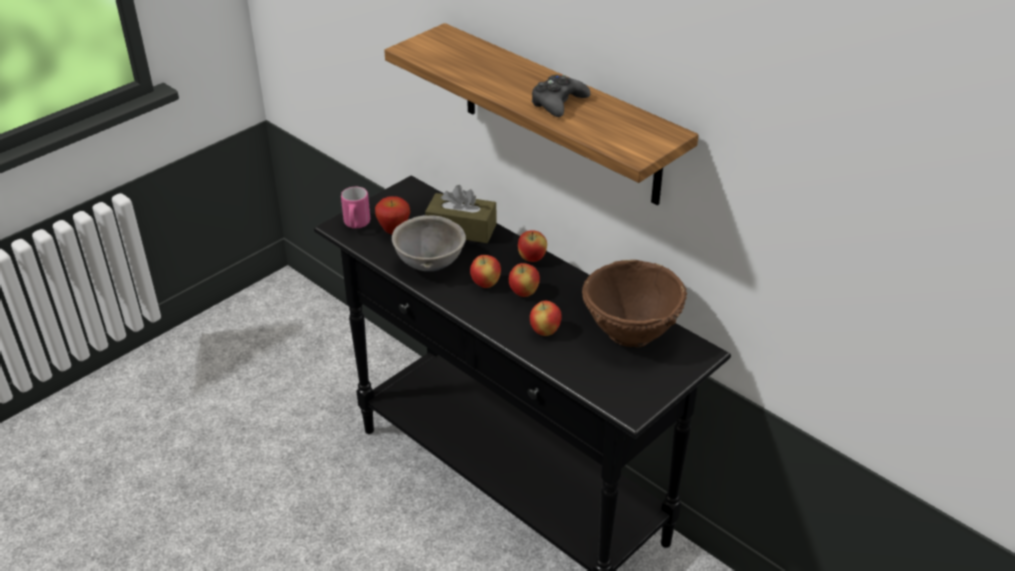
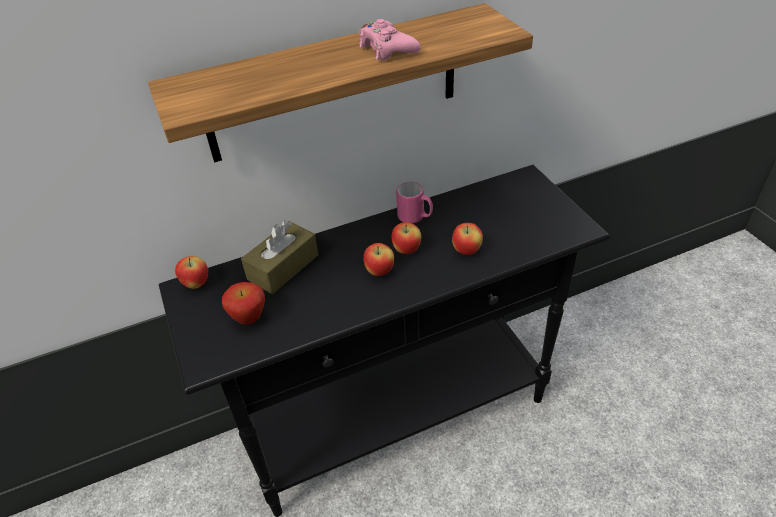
camera: 65 degrees left, 5 degrees up
pink mug [341,187,370,228] -> pink mug moved to [396,182,433,223]
grey bowl [392,215,466,271] -> none
apple [518,230,547,262] -> apple moved to [175,256,208,289]
black game controller [532,74,590,117] -> pink game controller [359,19,421,61]
brown bowl [582,260,687,347] -> none

